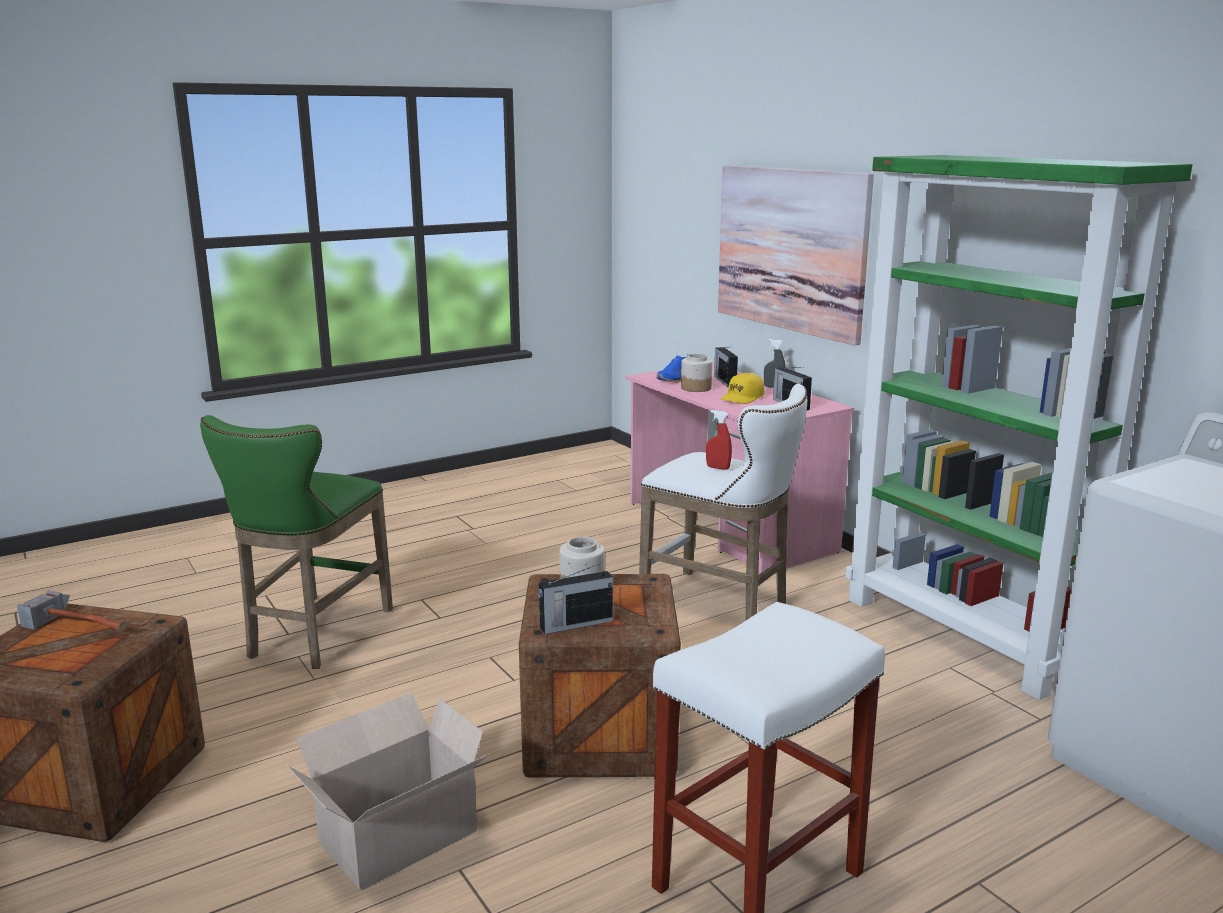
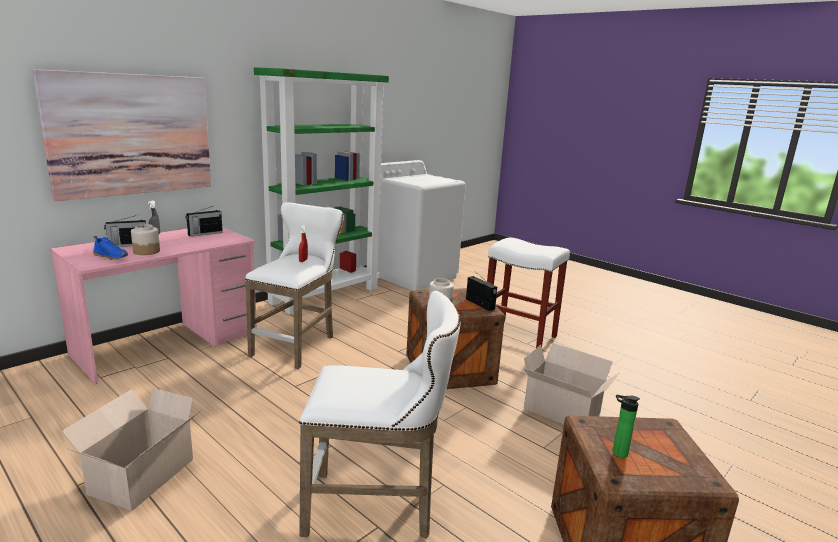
camera: 105 degrees left, 0 degrees up
hammer [17,590,128,632] -> bottle [612,395,640,458]
green stool [200,415,393,669] -> white stool [299,291,460,539]
yellow cap [720,373,765,404] -> none
none -> cardboard box [62,388,202,511]

